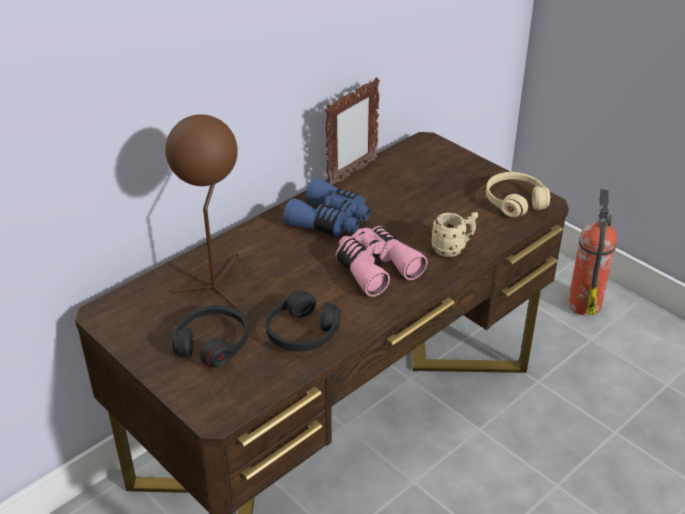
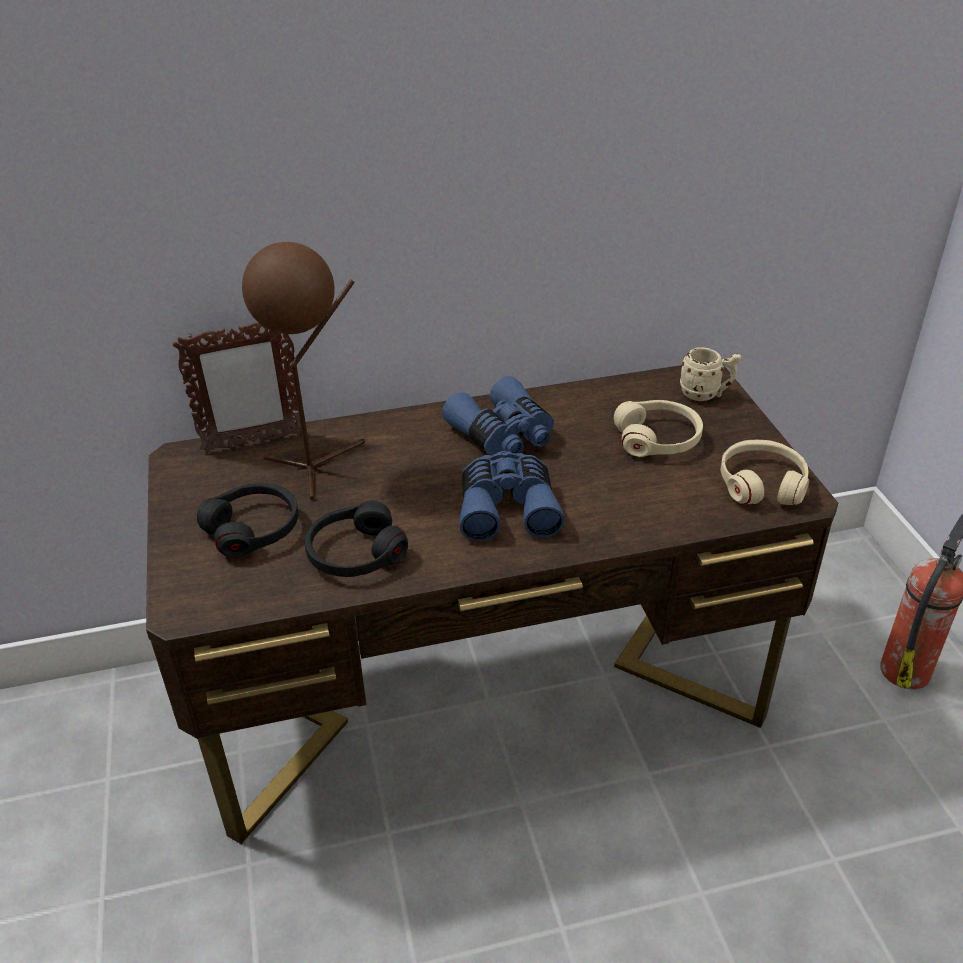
camera: 30 degrees right, 0 degrees up
picture frame [325,77,380,185] -> picture frame moved to [173,322,301,453]
pink binoculars [335,226,428,297] -> blue binoculars [459,451,564,541]
beige mug [431,212,478,257] -> beige mug moved to [680,347,741,401]
none -> beige headphones [614,400,703,457]

